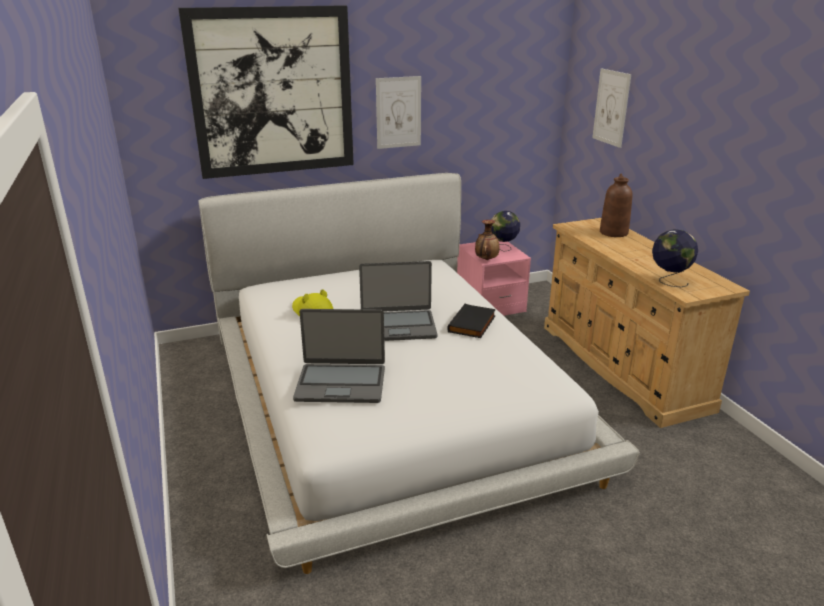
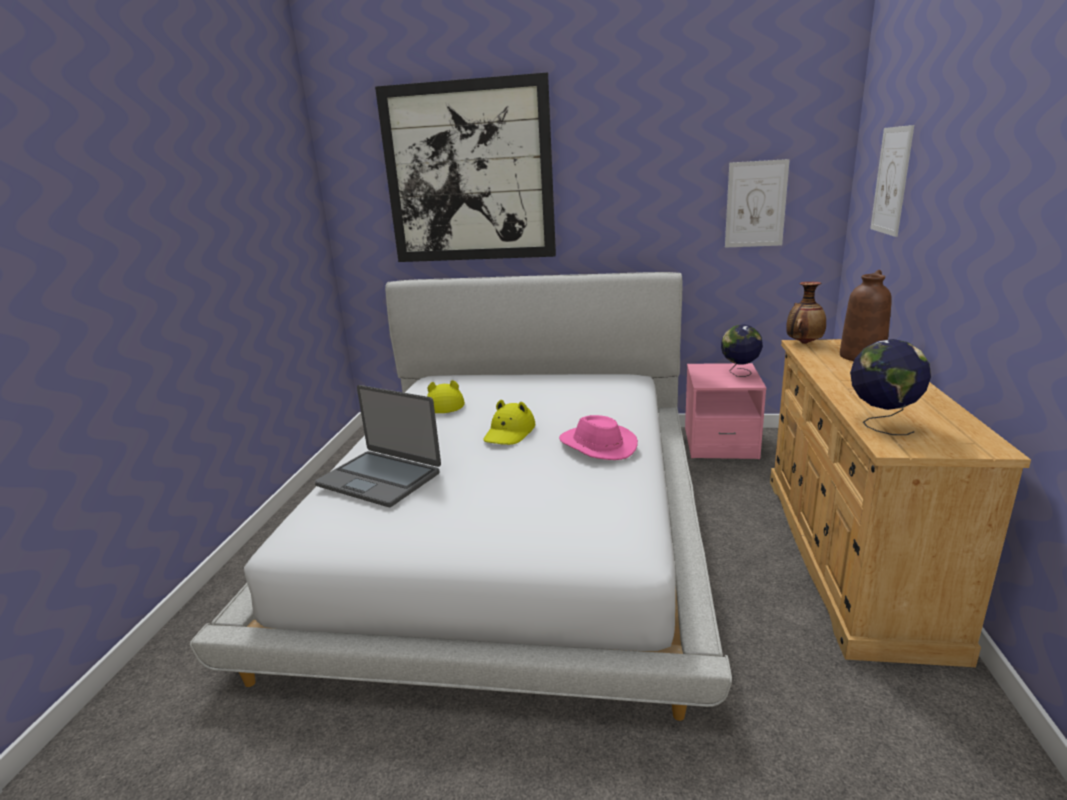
camera: 30 degrees right, 5 degrees down
laptop [359,261,437,341] -> yellow hat [483,400,535,445]
picture [376,76,421,149] -> picture moved to [725,159,790,248]
black book [447,304,496,338] -> pink hat [559,415,638,460]
vase [475,220,500,260] -> vase moved to [786,282,826,344]

